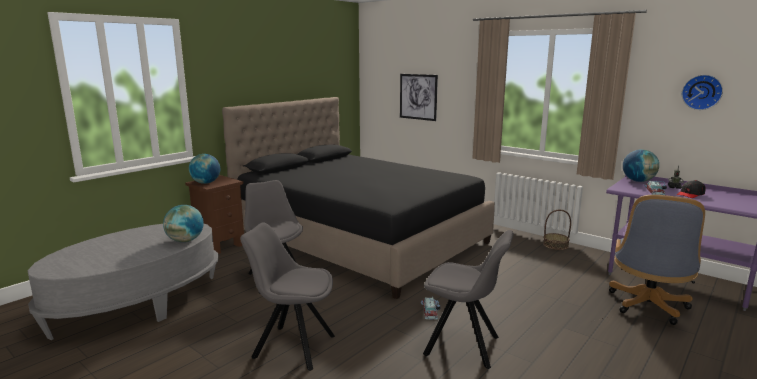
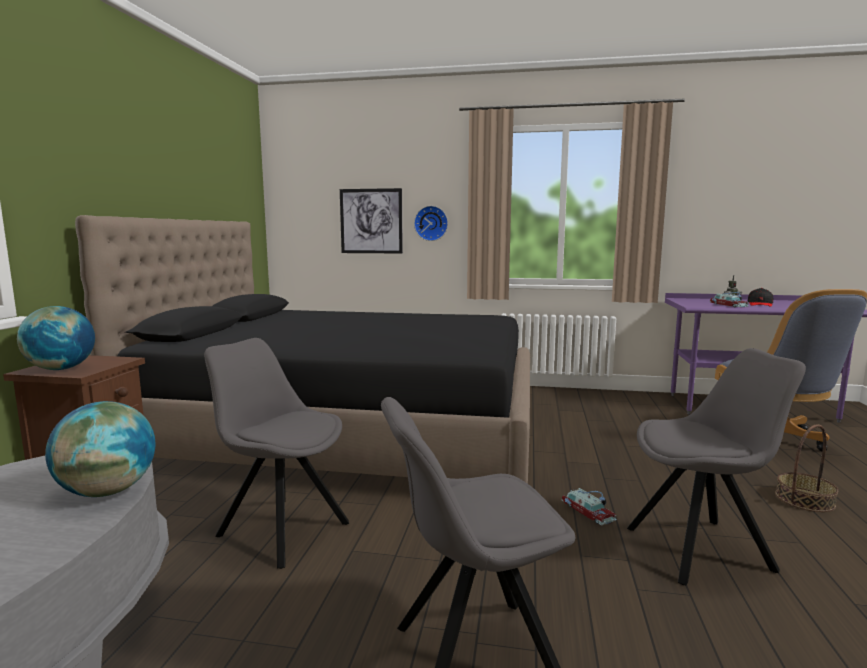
camera: 30 degrees left, 5 degrees down
basket [543,210,571,250] -> basket moved to [775,424,838,512]
globe [623,149,659,182] -> none
wall clock [682,75,723,110] -> wall clock moved to [414,206,448,241]

